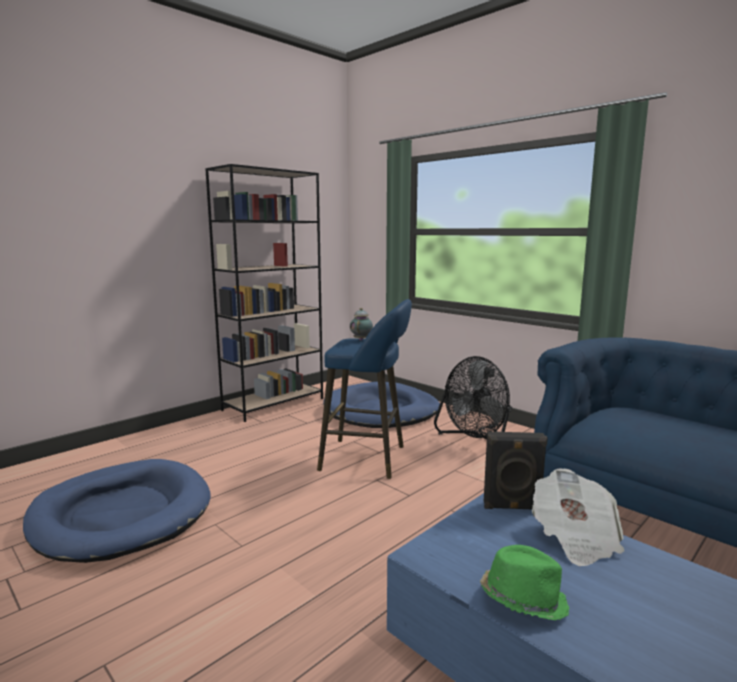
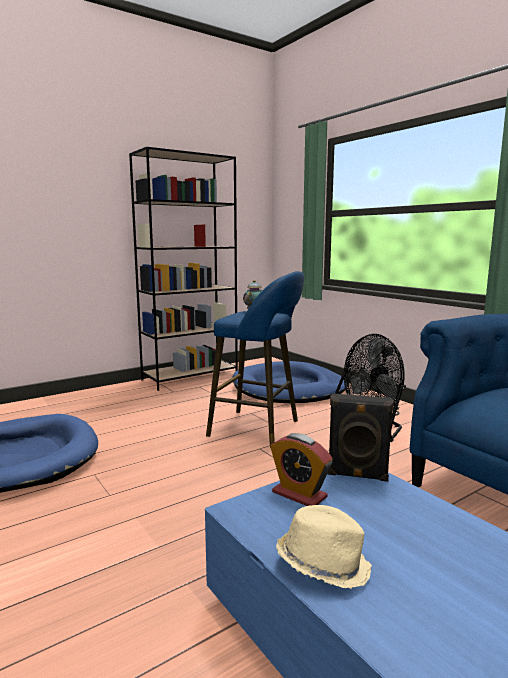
camera: 10 degrees right, 0 degrees up
green hat [480,545,569,620] -> beige hat [276,505,372,589]
newspaper [532,468,624,566] -> none
none -> alarm clock [270,433,333,506]

